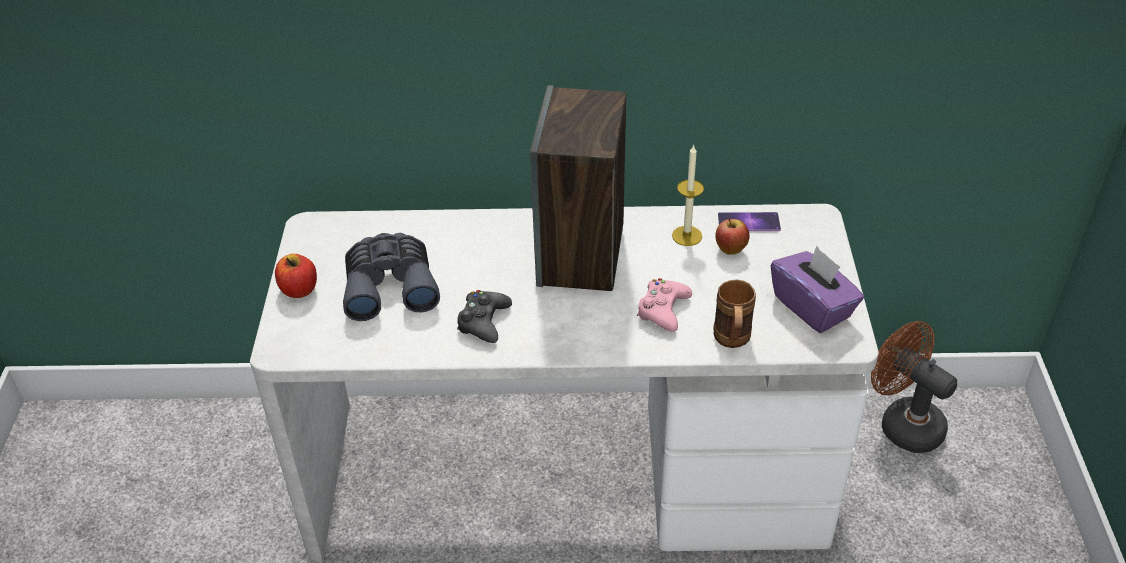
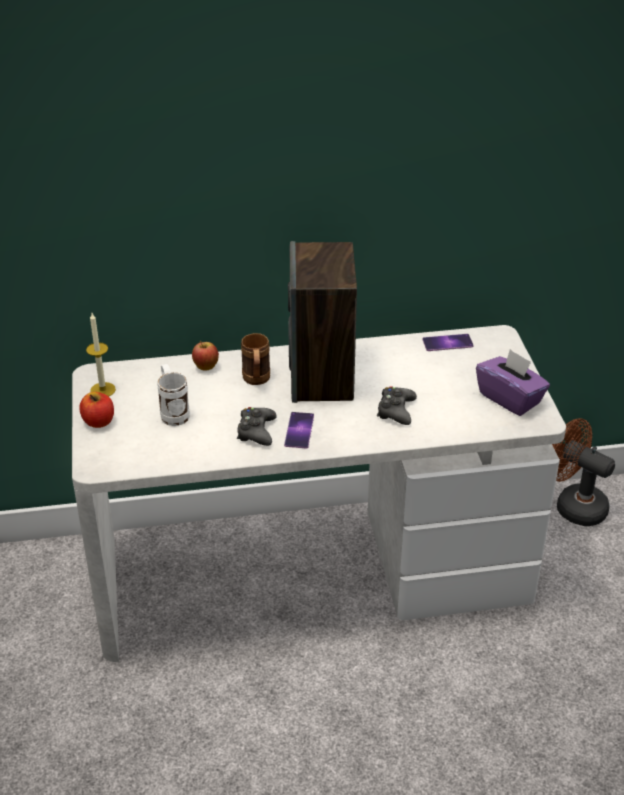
camera: 10 degrees left, 5 degrees down
grey binoculars [343,233,440,321] -> white mug [157,364,190,426]
pink game controller [637,278,692,332] -> black game controller [377,386,417,425]
candle [672,145,704,246] -> candle moved to [86,313,116,396]
brown mug [713,279,756,348] -> brown mug moved to [241,333,270,385]
apple [715,218,750,255] -> apple moved to [192,341,219,370]
none -> phone [284,412,314,449]

